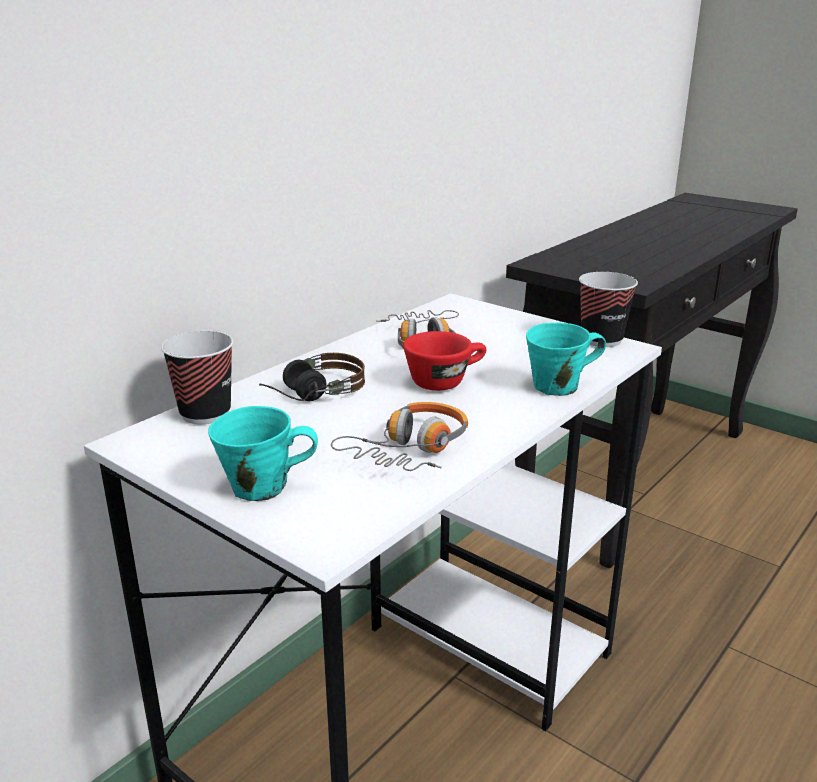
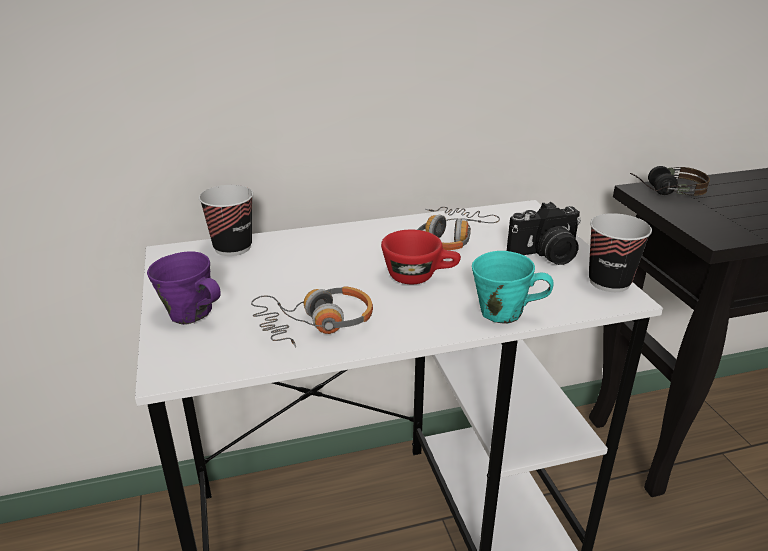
camera: 35 degrees right, 5 degrees up
turquoise mug [208,406,318,501] -> purple mug [147,251,221,325]
headphones [259,353,365,401] -> headphones moved to [630,166,710,196]
none -> camera [507,202,581,265]

